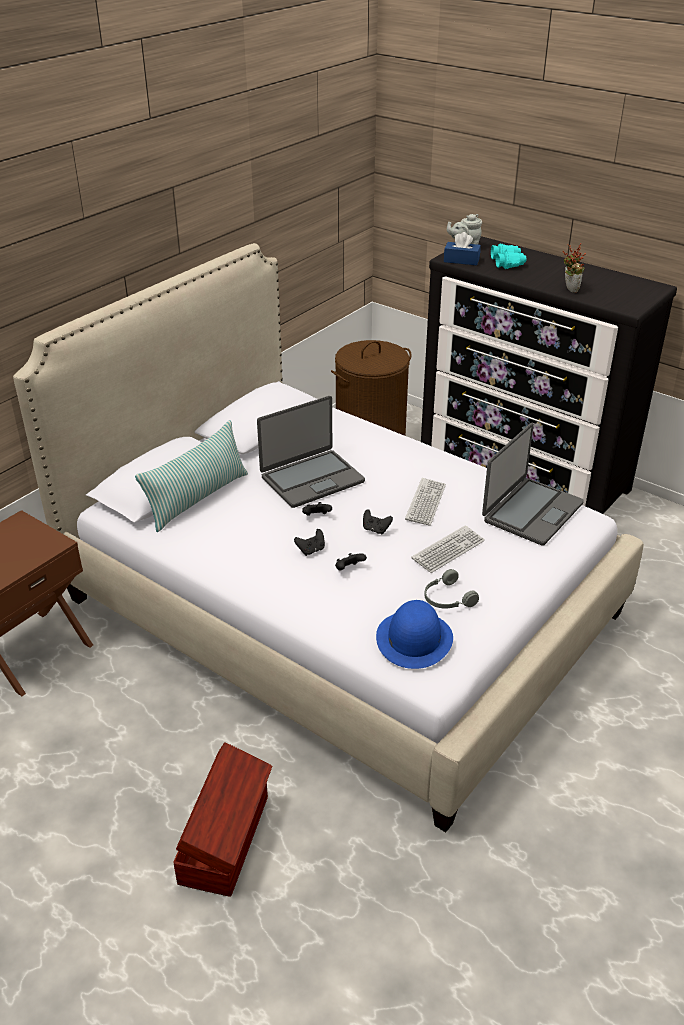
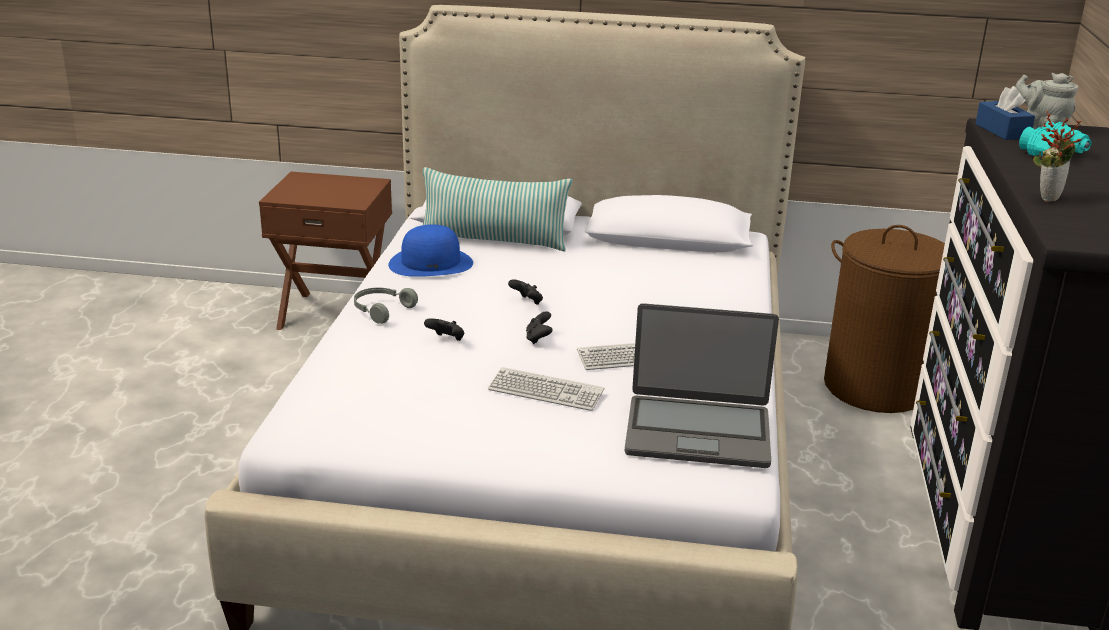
camera: 60 degrees right, 10 degrees down
brown storage box [173,742,272,897] -> none
laptop [257,396,365,508] -> none
black game controller [294,529,325,556] -> none
blue hat [376,600,453,669] -> blue hat moved to [388,224,473,277]
grey headphones [424,569,479,609] -> grey headphones moved to [354,288,418,324]

